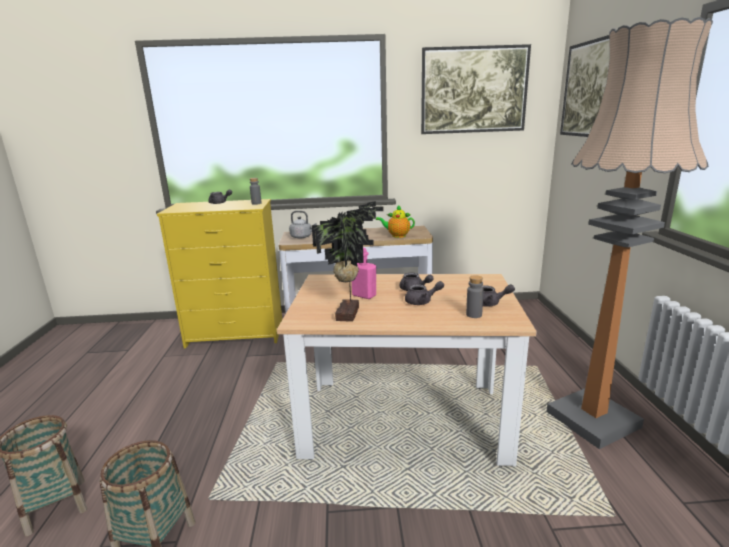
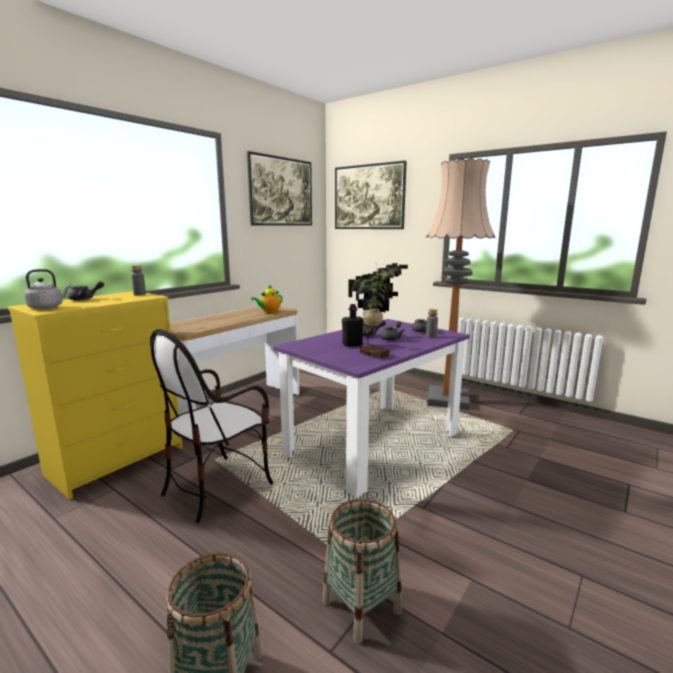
camera: 50 degrees left, 5 degrees down
beige dining table [277,274,537,467] -> purple dining table [274,319,470,498]
grey kettle [289,211,316,239] -> grey kettle moved to [24,269,71,309]
pink bottle [352,248,376,299] -> black bottle [342,304,364,347]
none -> chair [150,329,273,523]

